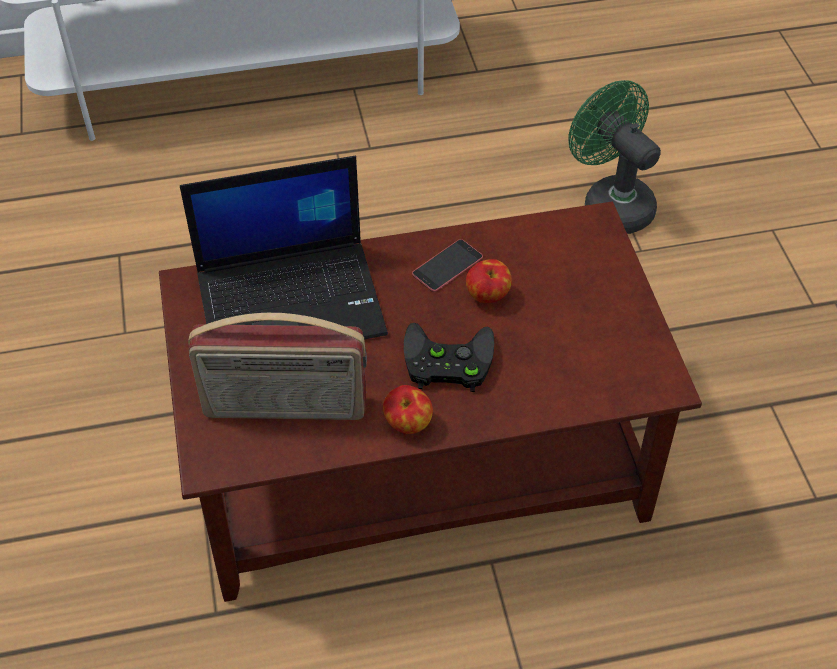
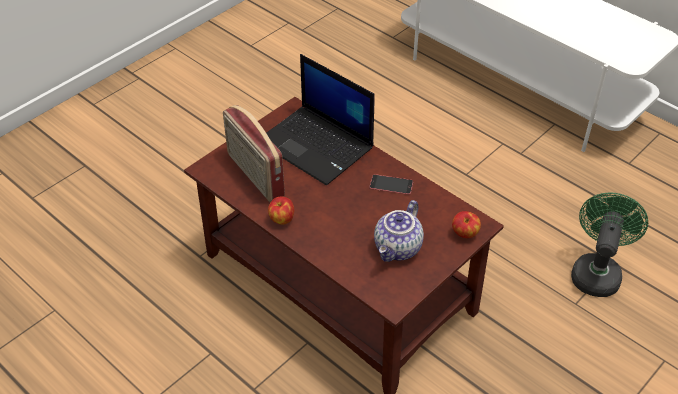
camera: 55 degrees right, 5 degrees down
black game controller [404,323,494,392] -> none
apple [466,259,512,303] -> apple moved to [452,211,481,238]
none -> teapot [374,200,424,262]

